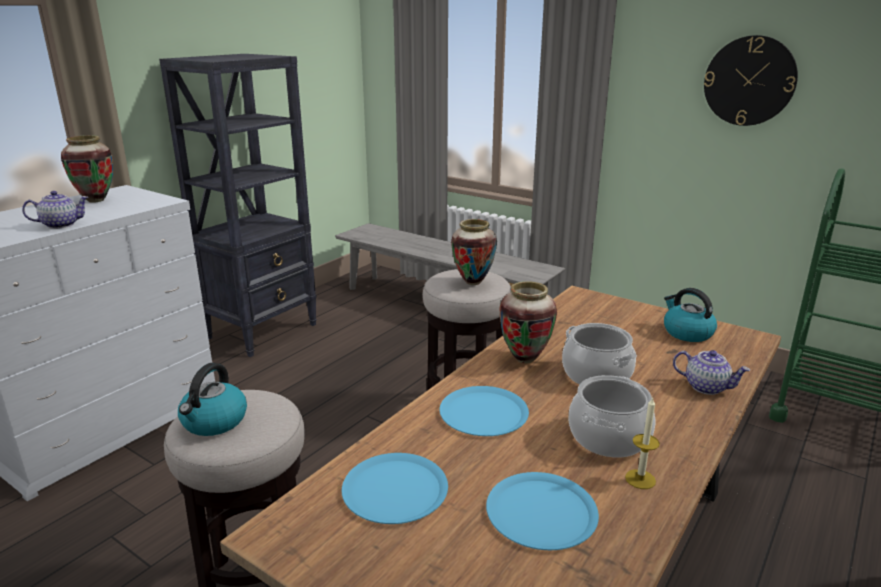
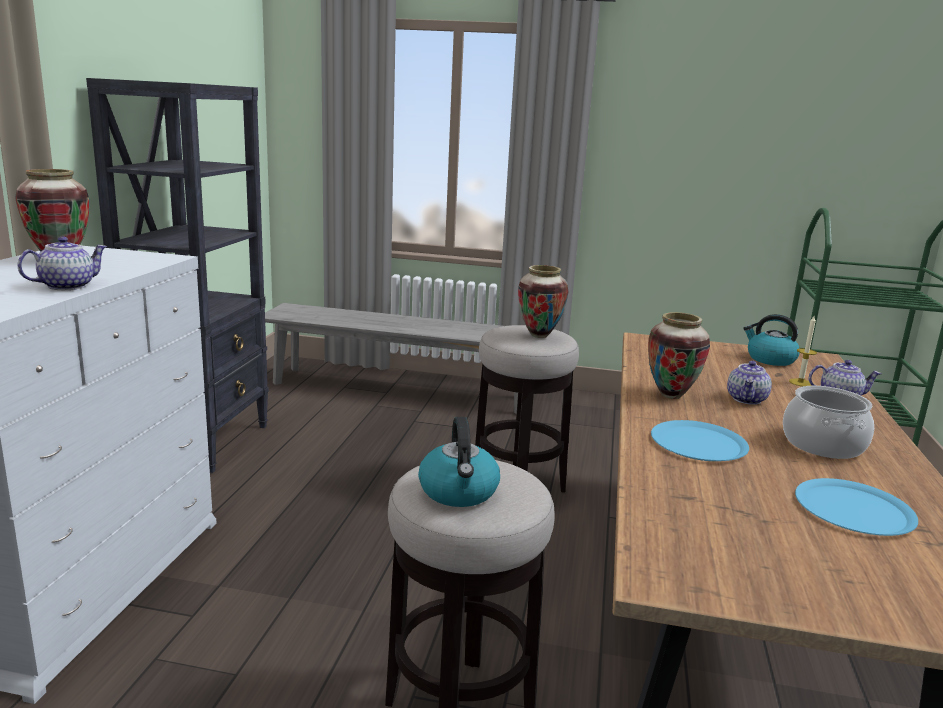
camera: 25 degrees left, 5 degrees down
blue plate [342,453,448,524] -> none
cooking pot [562,323,637,384] -> teapot [727,361,772,405]
candle [625,398,660,489] -> candle moved to [789,316,817,387]
wall clock [704,35,798,126] -> none

